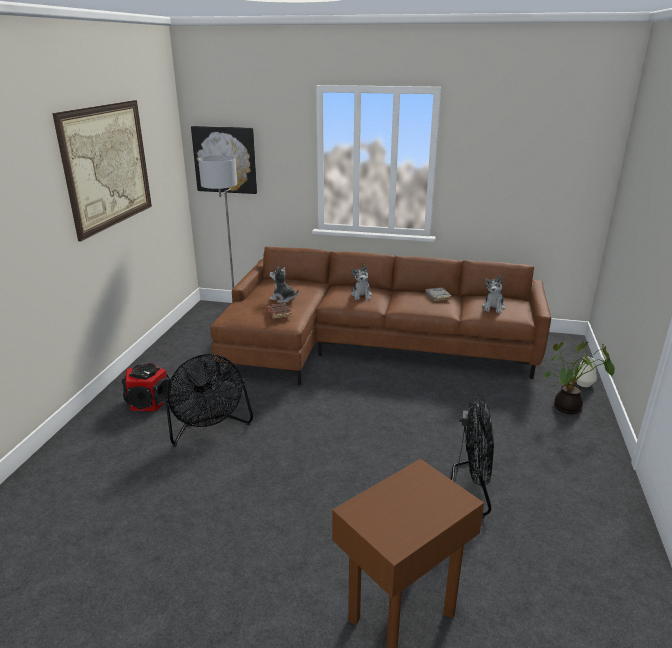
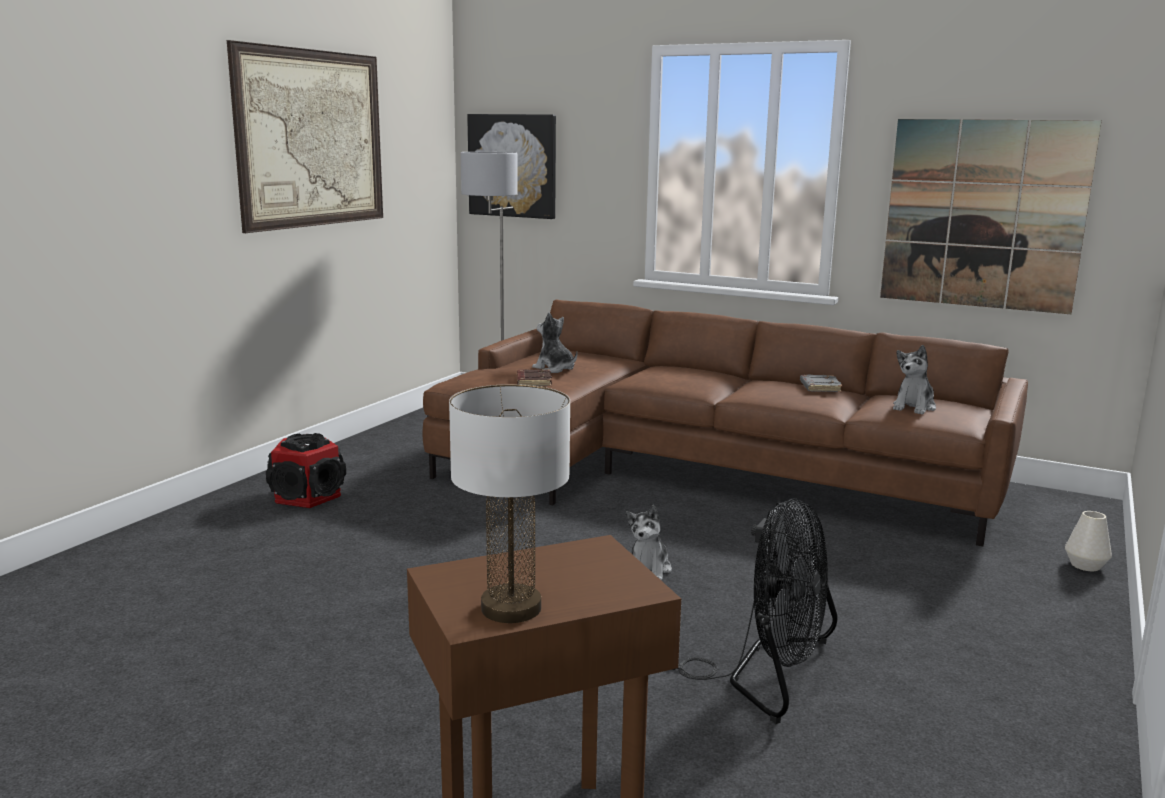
camera: 15 degrees right, 10 degrees down
black fan [164,354,253,447] -> none
plush toy [351,265,372,300] -> plush toy moved to [626,505,672,580]
potted plant [544,341,615,414] -> none
none -> table lamp [449,384,570,623]
none -> picture [880,119,1102,314]

